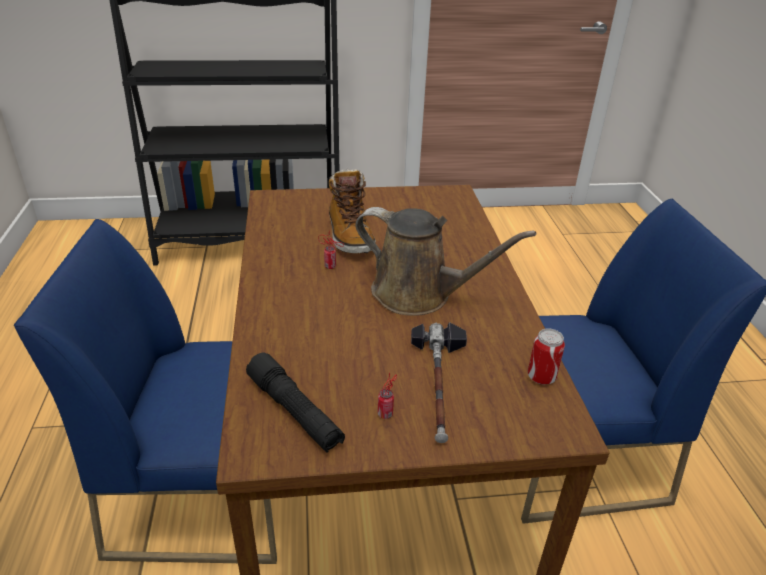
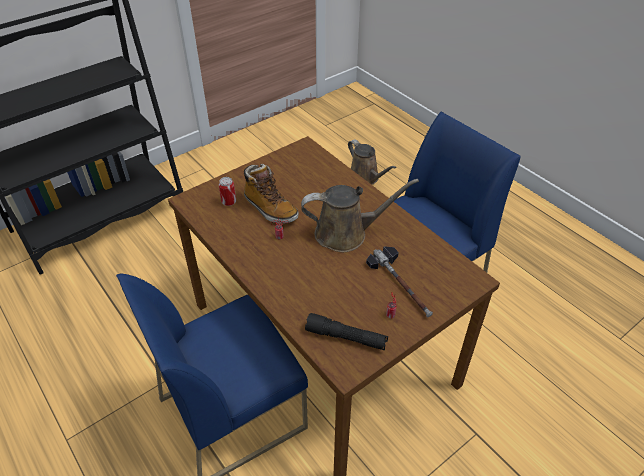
camera: 30 degrees left, 10 degrees up
can [528,328,565,385] -> can moved to [219,177,236,206]
none -> brown watering can [348,139,397,185]

